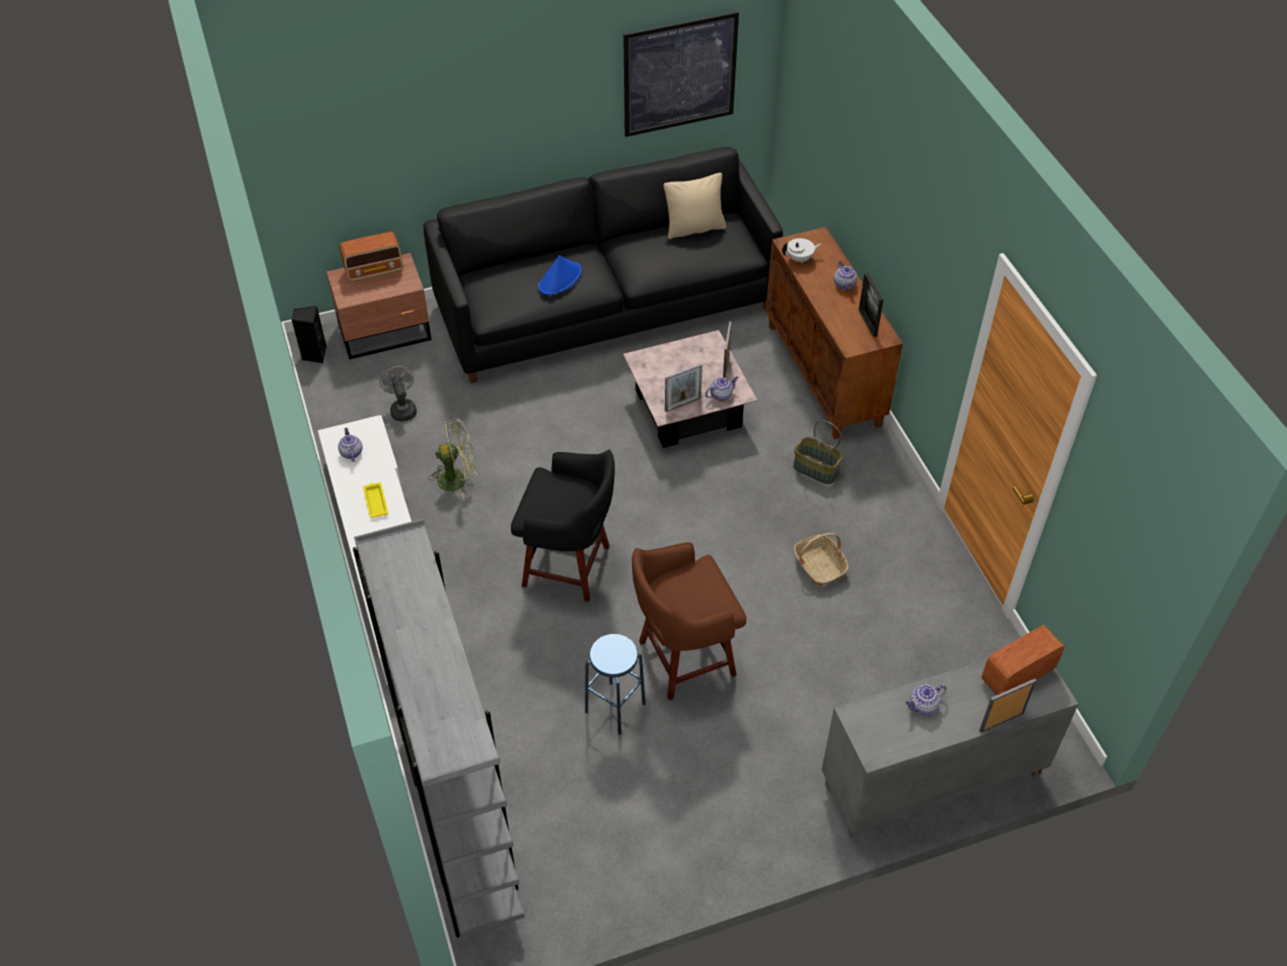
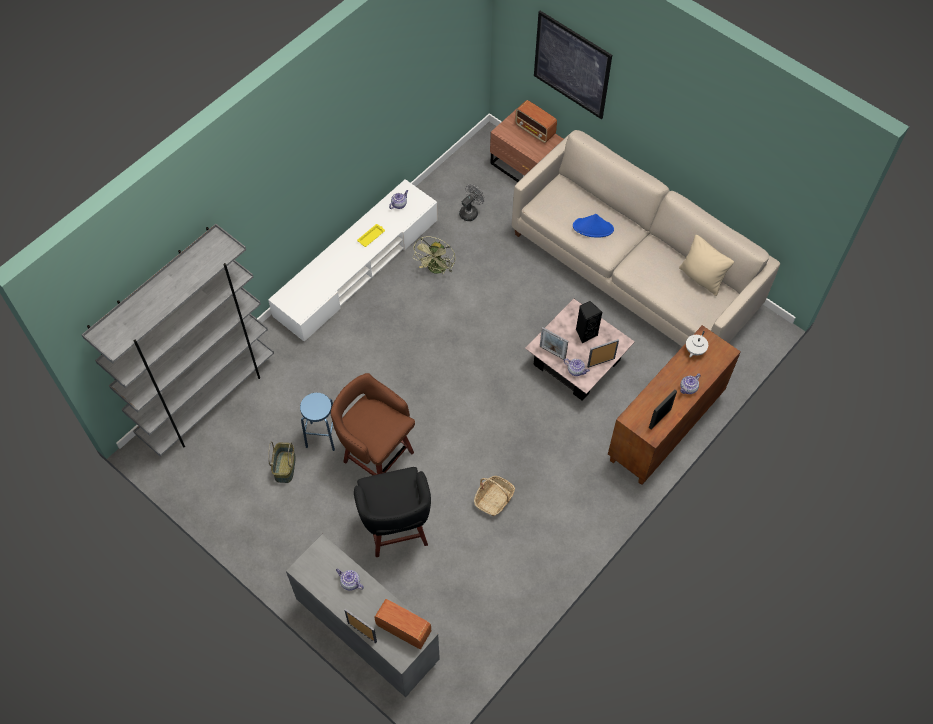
camera: 60 degrees right, 10 degrees up
black speaker [291,306,327,363] -> black speaker moved to [576,301,602,344]
black sofa [424,147,783,383] -> beige sofa [512,130,780,347]
green fan [428,418,477,498] -> green fan turned 60 degrees clockwise [413,236,455,274]
black stool [511,450,615,602] -> black stool moved to [354,467,431,557]
picture [623,11,739,137] -> picture moved to [534,11,612,119]
white teapot [782,238,822,264] -> white teapot turned 75 degrees clockwise [686,330,708,357]
basket [793,420,843,484] -> basket moved to [268,441,296,483]

